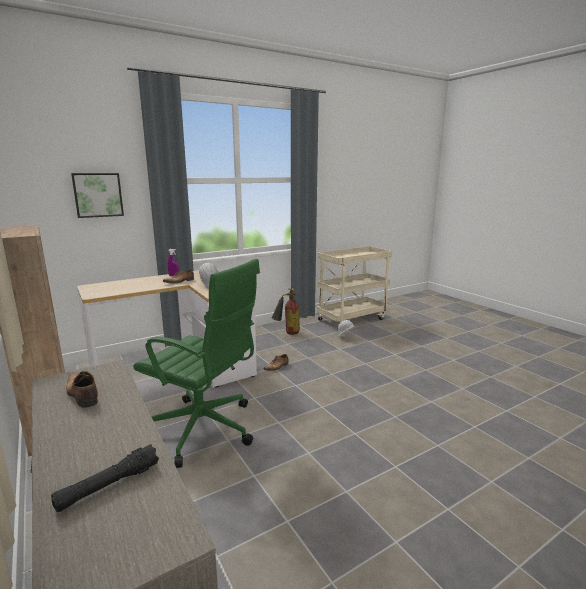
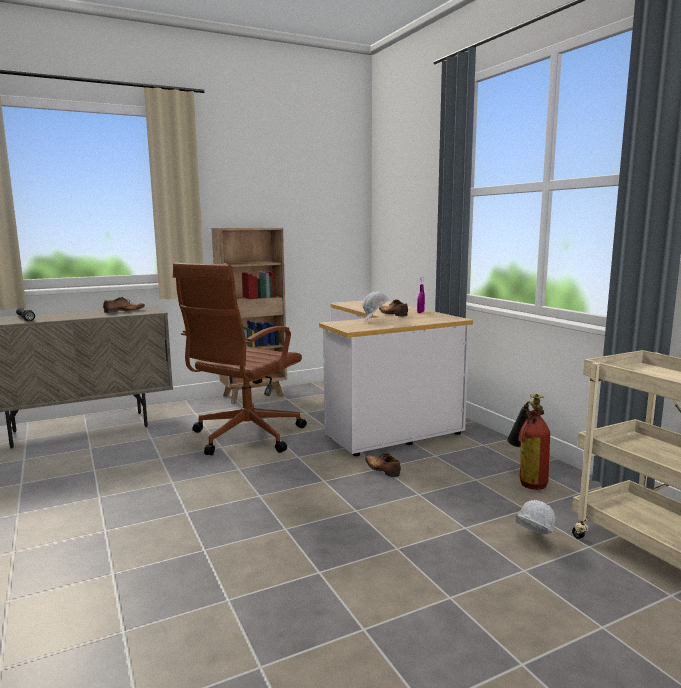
camera: 95 degrees right, 5 degrees down
picture [71,173,124,218] -> none
green office chair [133,259,260,468] -> brown office chair [173,262,307,455]

